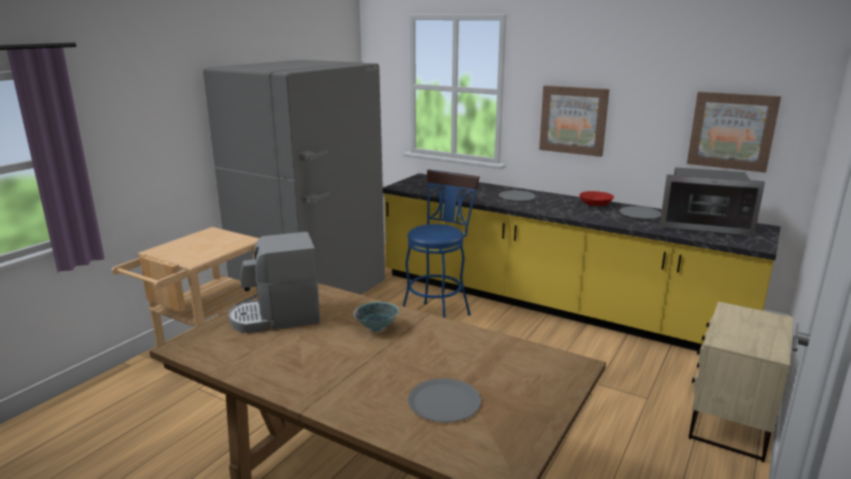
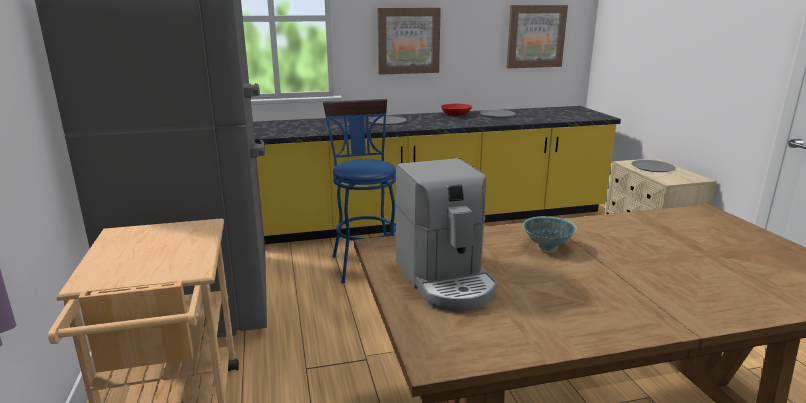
camera: 45 degrees left, 0 degrees up
coffee machine [228,231,320,333] -> coffee machine turned 45 degrees counterclockwise [395,158,498,312]
grey plate [408,378,481,422] -> grey plate moved to [631,160,676,172]
microwave [660,167,765,236] -> none

